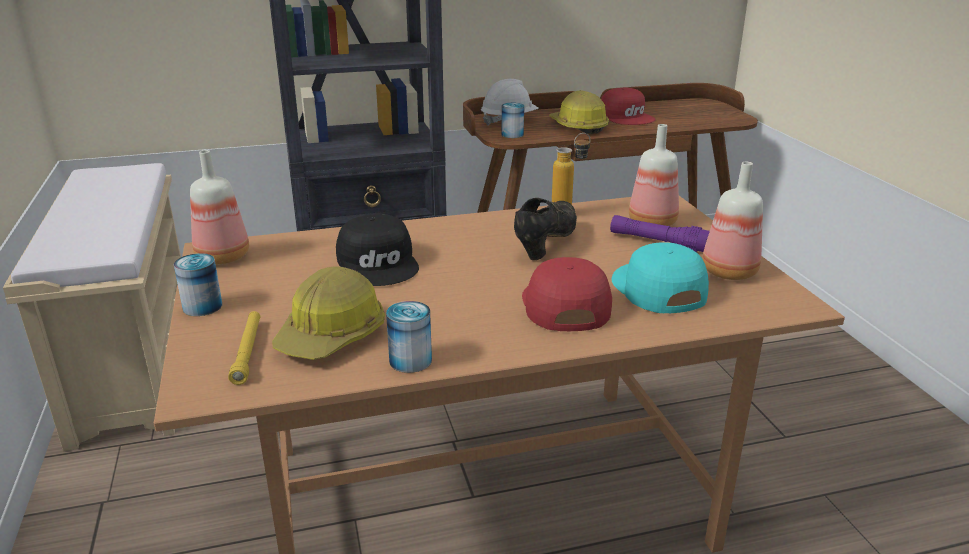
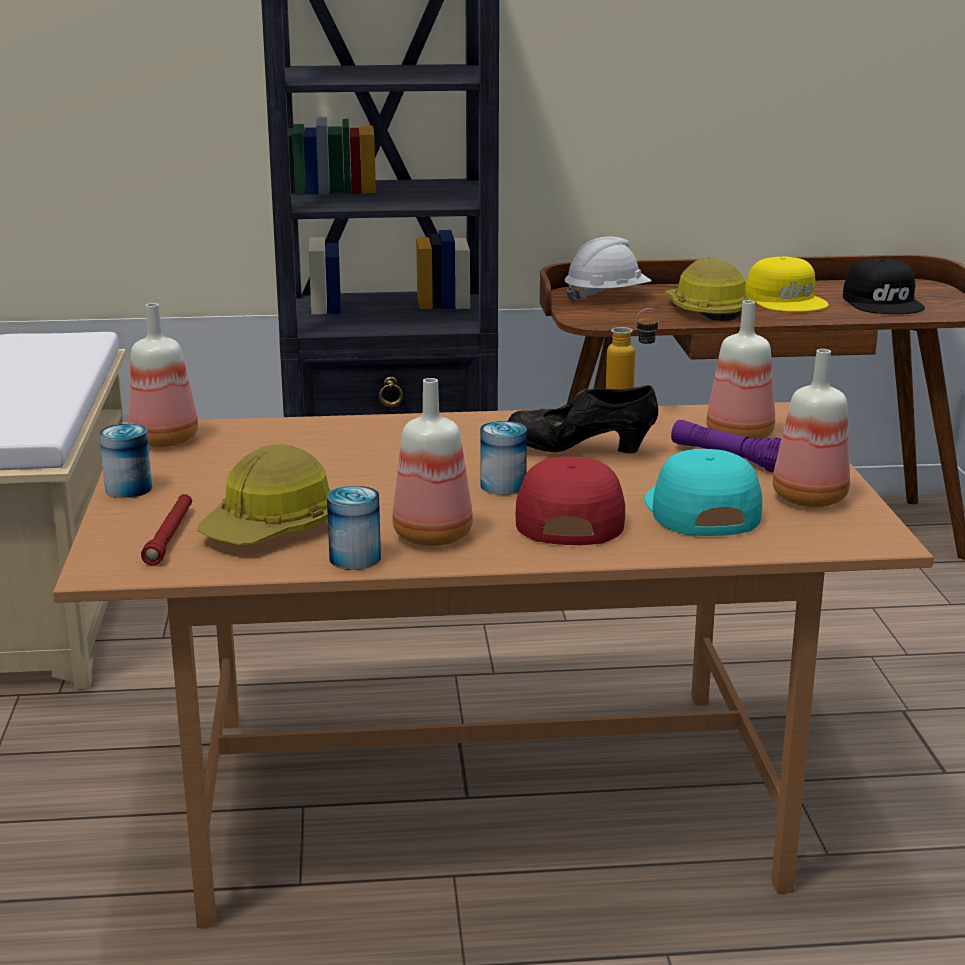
camera: 10 degrees right, 5 degrees down
yellow flashlight [228,311,260,385] -> red flashlight [141,494,192,565]
black cap [336,214,419,286] -> black cap moved to [843,259,925,314]
can [501,103,524,138] -> can moved to [480,421,527,495]
black shoe [514,198,577,260] -> black shoe turned 120 degrees counterclockwise [508,385,658,453]
red cap [601,88,656,125] -> yellow cap [745,257,829,312]
none -> bottle [393,378,473,546]

